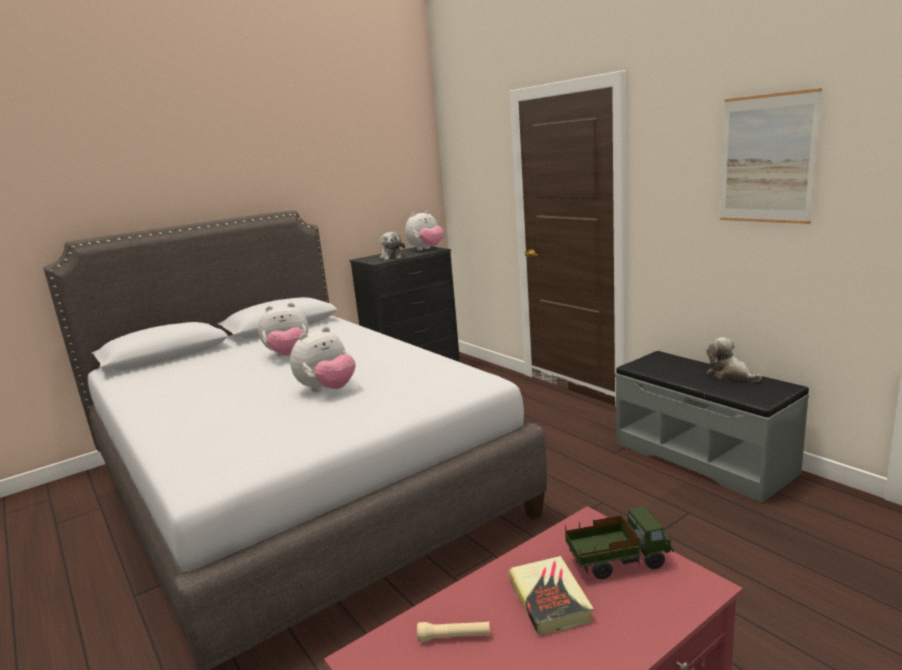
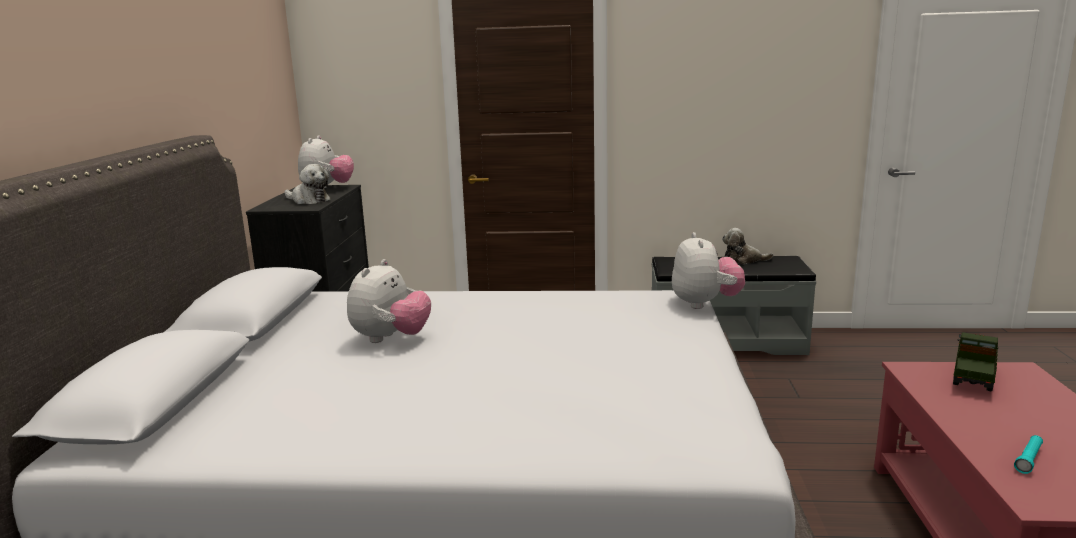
camera: 50 degrees left, 0 degrees up
plush toy [290,327,355,392] -> plush toy moved to [672,232,745,309]
beige flashlight [417,622,490,642] -> turquoise flashlight [1014,435,1043,474]
book [509,556,594,636] -> none
picture [720,88,822,224] -> none

